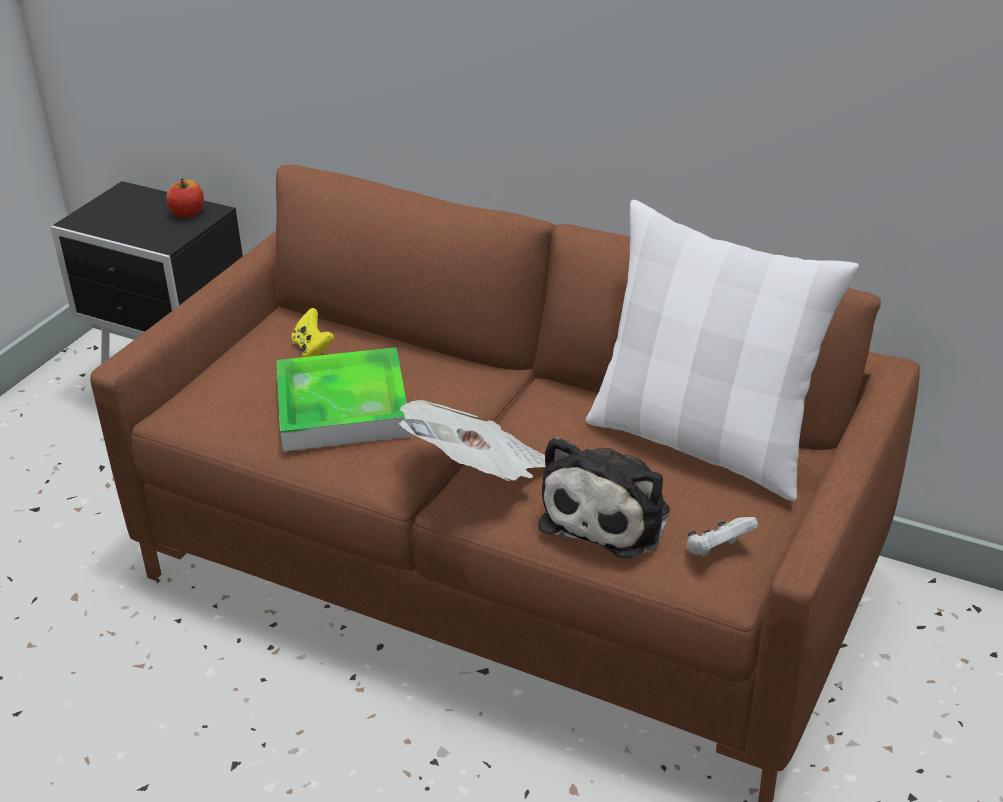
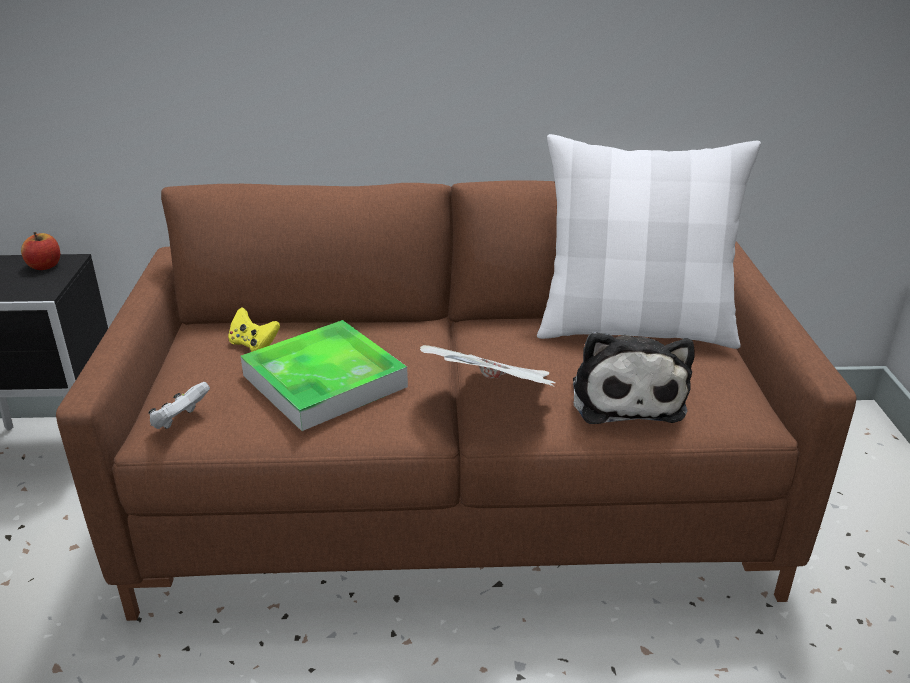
camera: 30 degrees left, 5 degrees down
white game controller [687,517,758,557] -> white game controller moved to [148,382,210,429]

